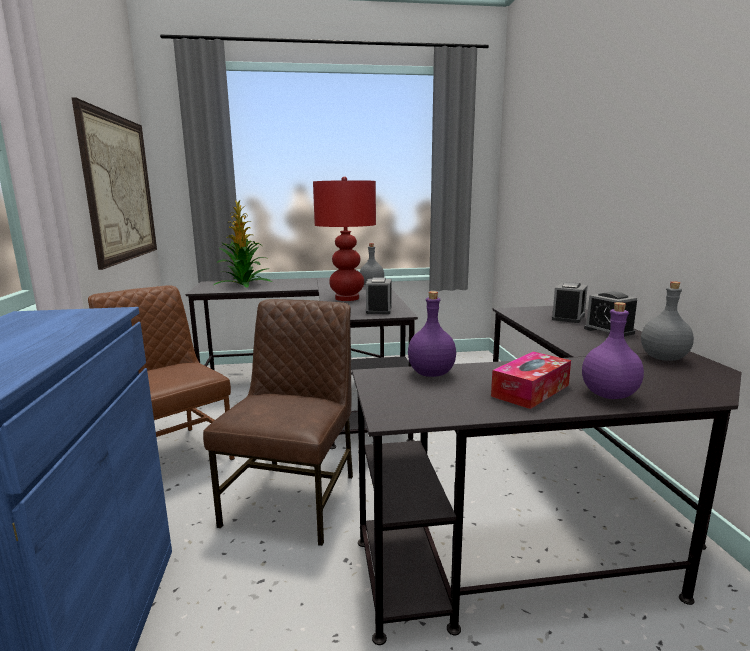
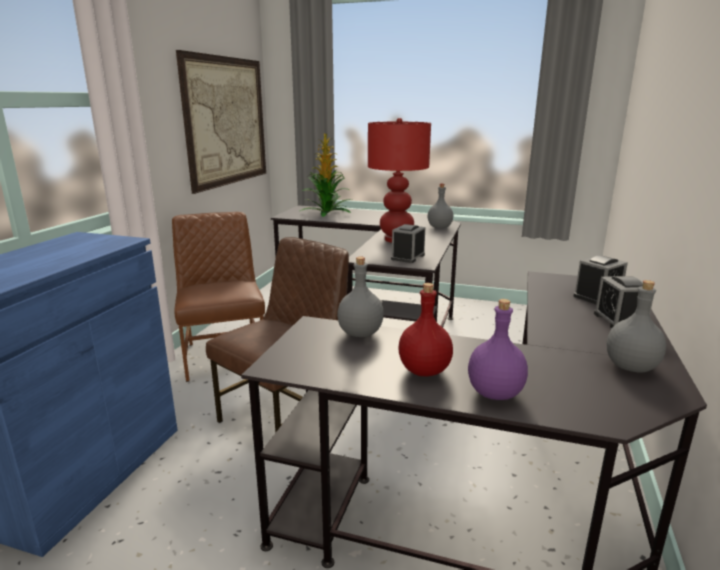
camera: 25 degrees right, 5 degrees up
purple bottle [408,291,456,377] -> grey bottle [337,257,384,337]
tissue box [491,352,571,409] -> red bottle [398,283,453,376]

